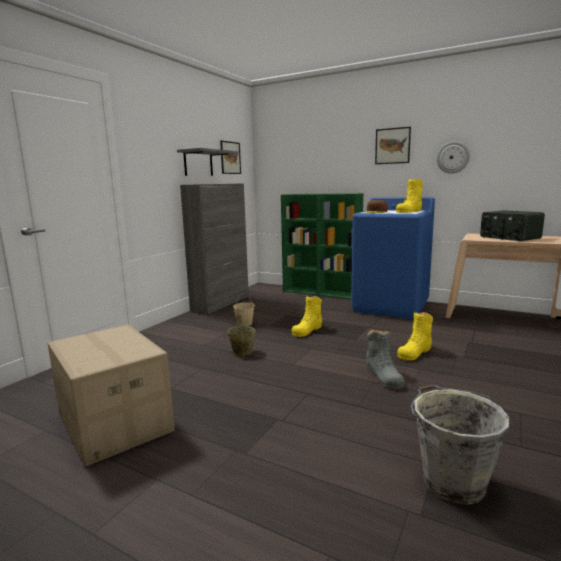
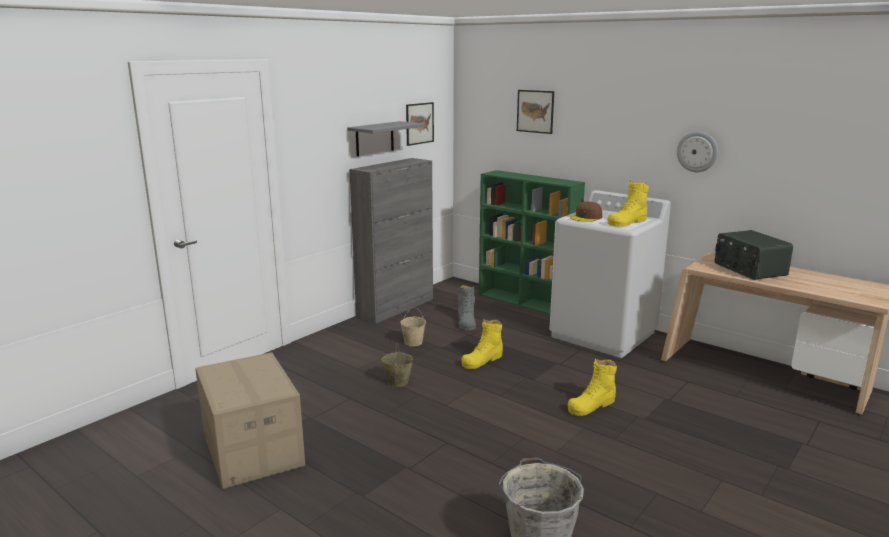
camera: 10 degrees right, 5 degrees up
blue washing machine [351,197,435,320] -> white washing machine [549,190,671,358]
grey boot [366,329,405,389] -> grey boot moved to [457,285,476,331]
picture [375,127,411,164] -> picture moved to [517,90,554,134]

